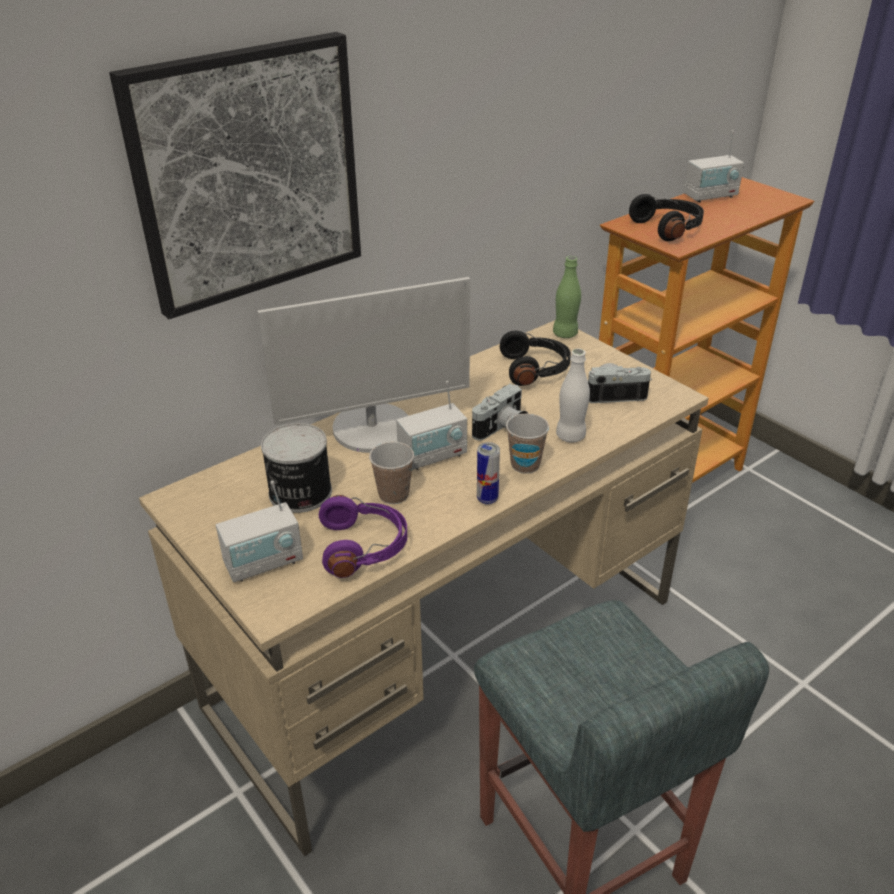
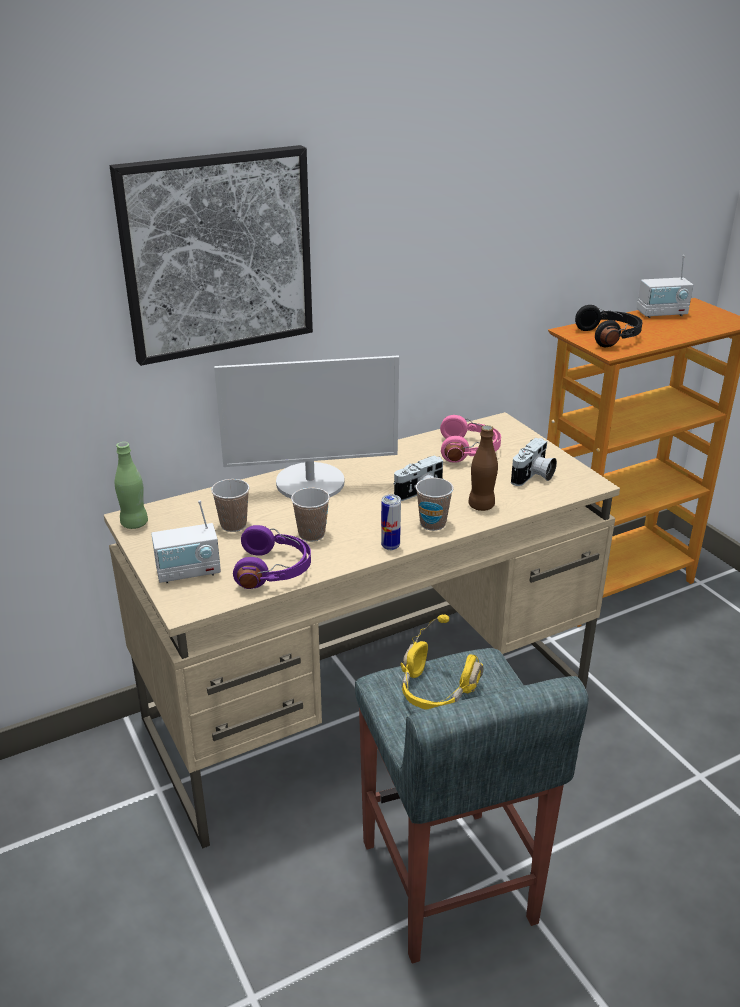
camera: 10 degrees right, 5 degrees down
can [261,423,332,513] -> cup [211,479,250,532]
radio [396,381,467,470] -> none
black headphones [500,331,571,386] -> pink headphones [440,415,501,463]
green bottle [553,256,581,338] -> green bottle moved to [115,442,148,529]
white bottle [556,349,590,442] -> brown bottle [468,425,498,511]
camera [588,363,652,403] -> camera turned 120 degrees clockwise [511,438,557,486]
none -> yellow headphones [400,614,483,710]

